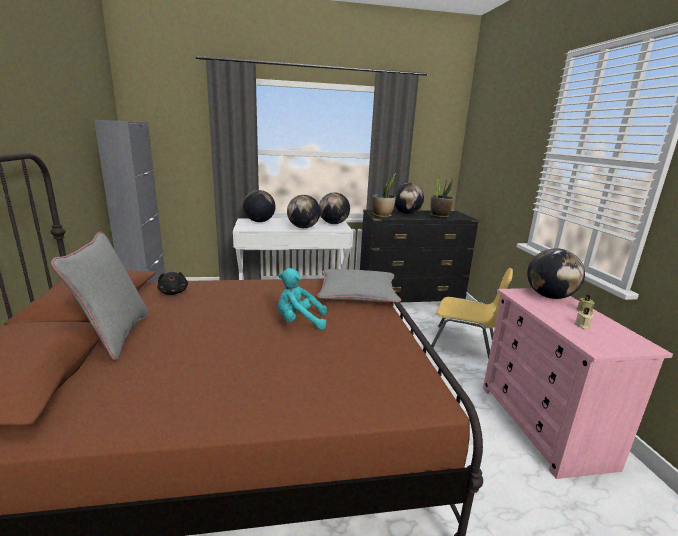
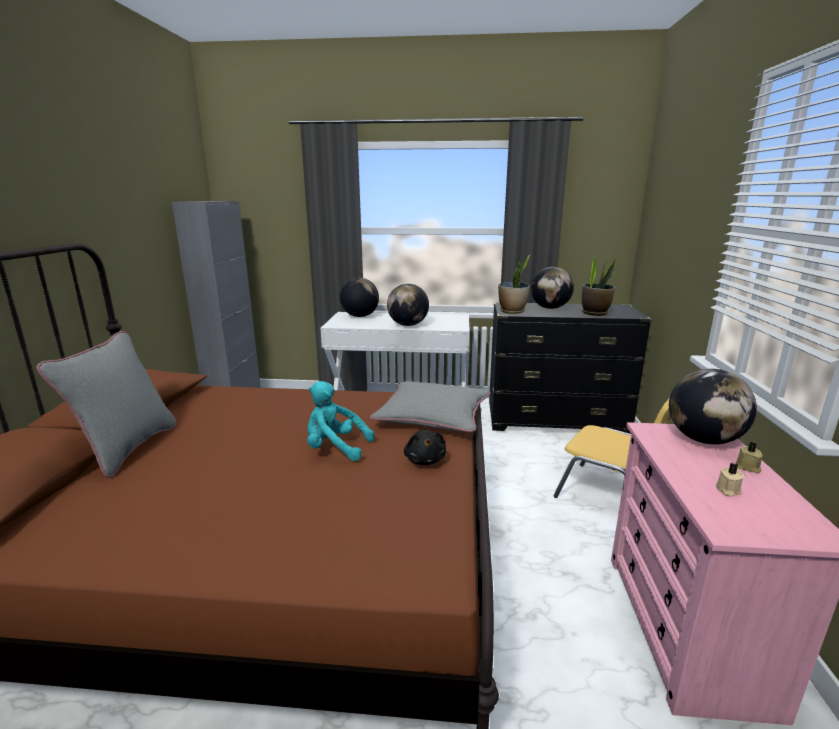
camera: 15 degrees right, 0 degrees up
black plush toy [157,272,188,295] -> black plush toy moved to [404,430,446,465]
globe [319,192,350,224] -> none

